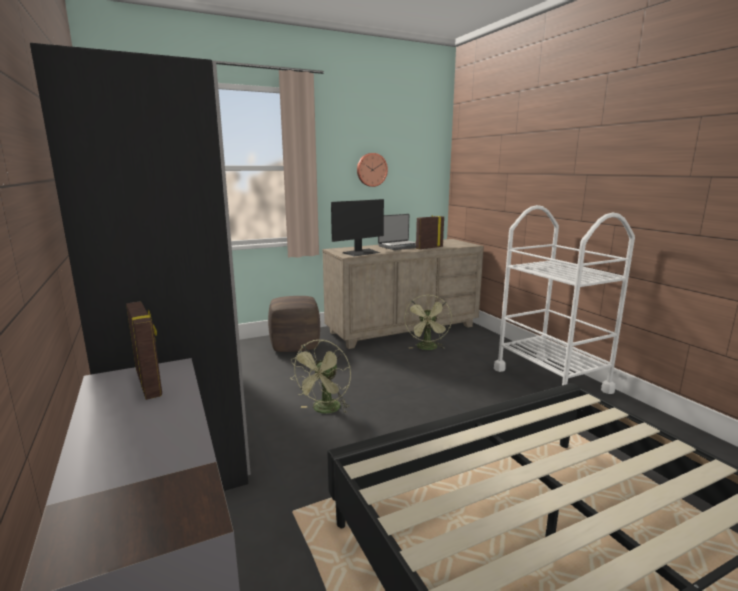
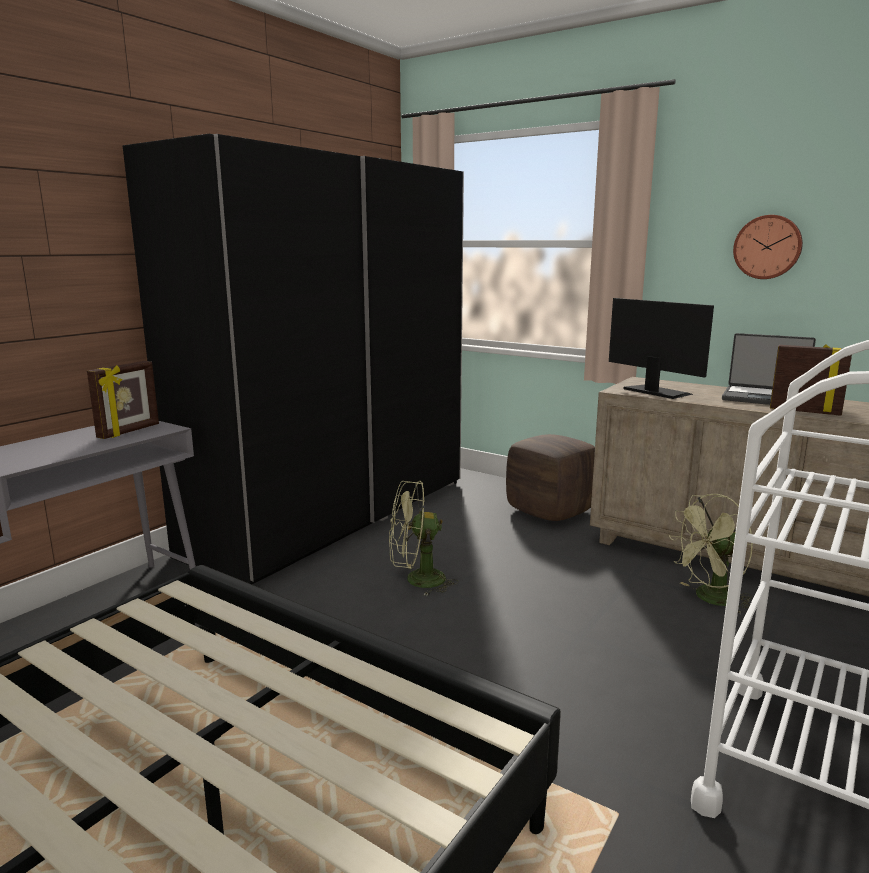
camera: 60 degrees right, 0 degrees up
monitor [331,199,384,257] -> monitor turned 150 degrees counterclockwise [609,298,714,399]

